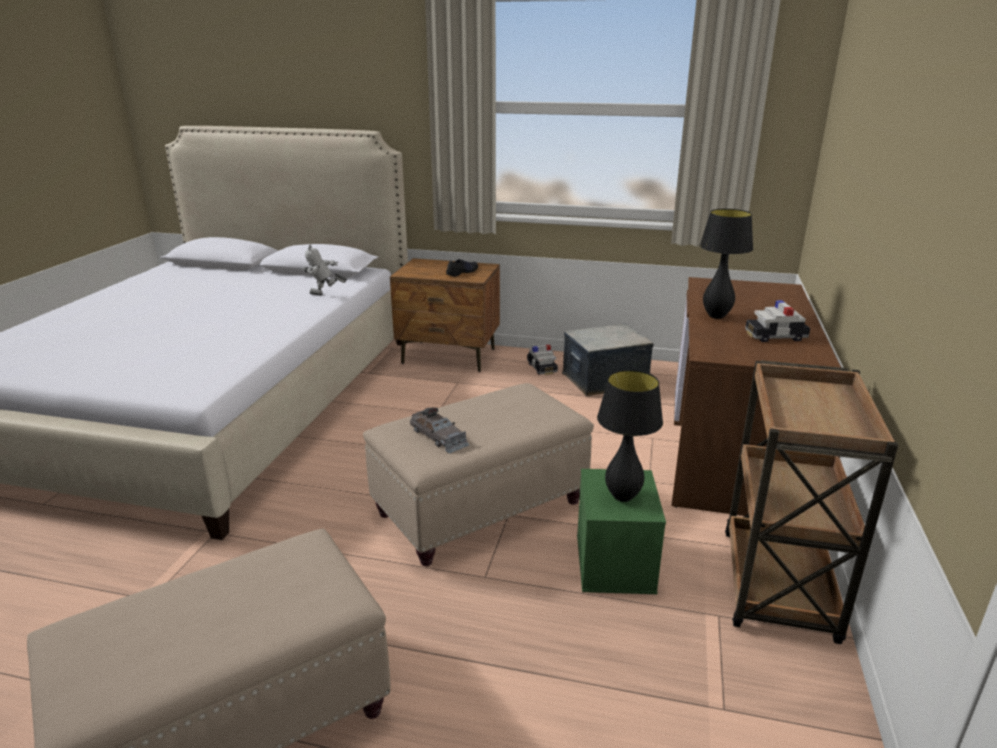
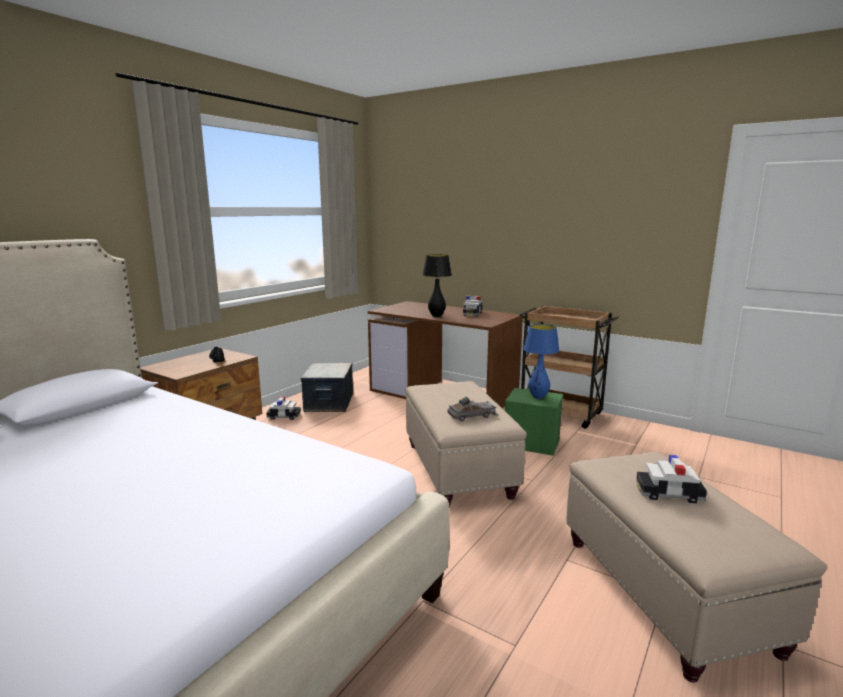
camera: 70 degrees left, 10 degrees down
toy robot [302,245,348,296] -> none
black table lamp [597,370,663,502] -> blue table lamp [523,324,560,399]
none -> toy car [636,455,707,503]

